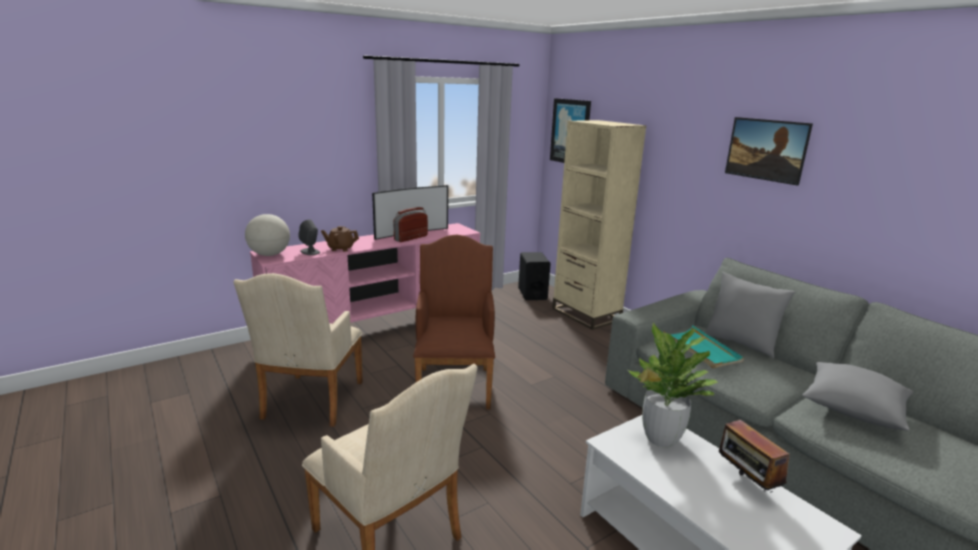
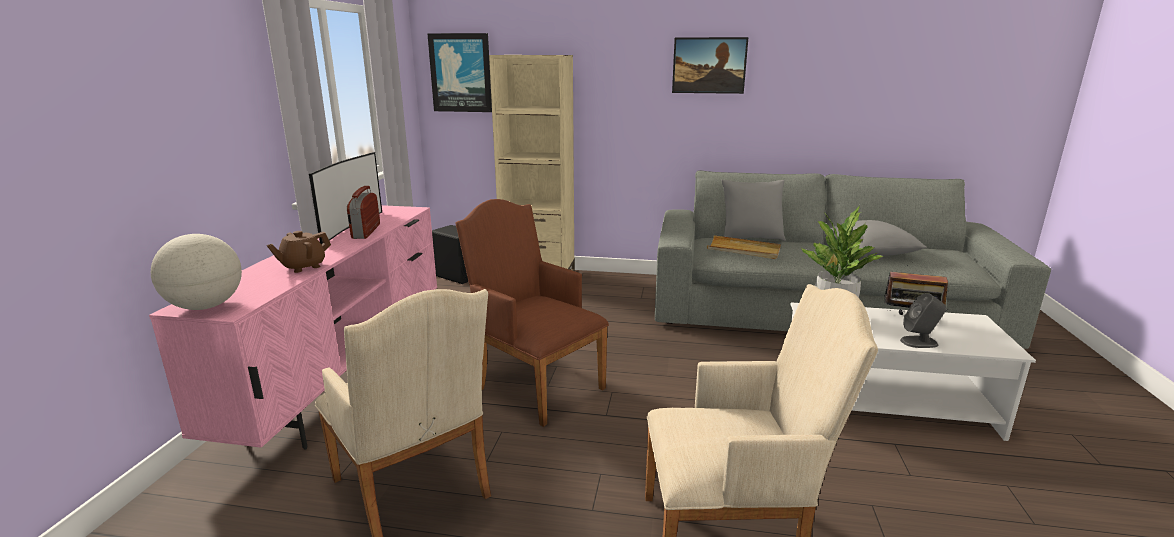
camera: 45 degrees left, 0 degrees up
grey speaker [298,219,320,255] -> grey speaker moved to [900,293,946,348]
turquoise tray [663,325,744,368] -> beige tray [707,235,781,259]

